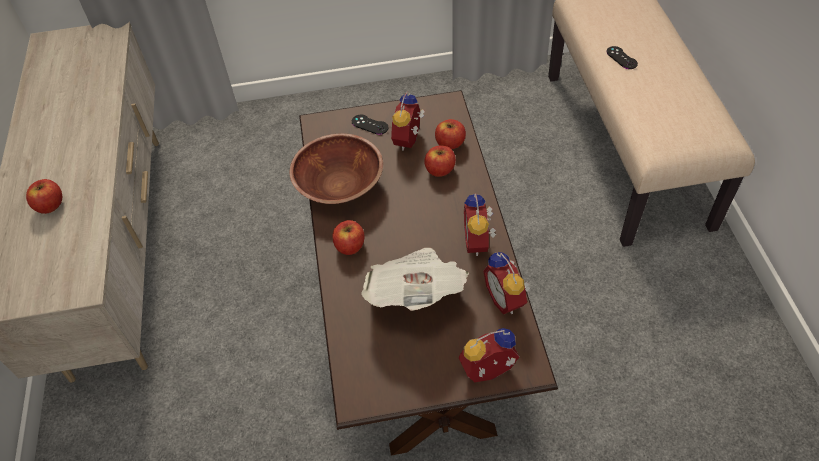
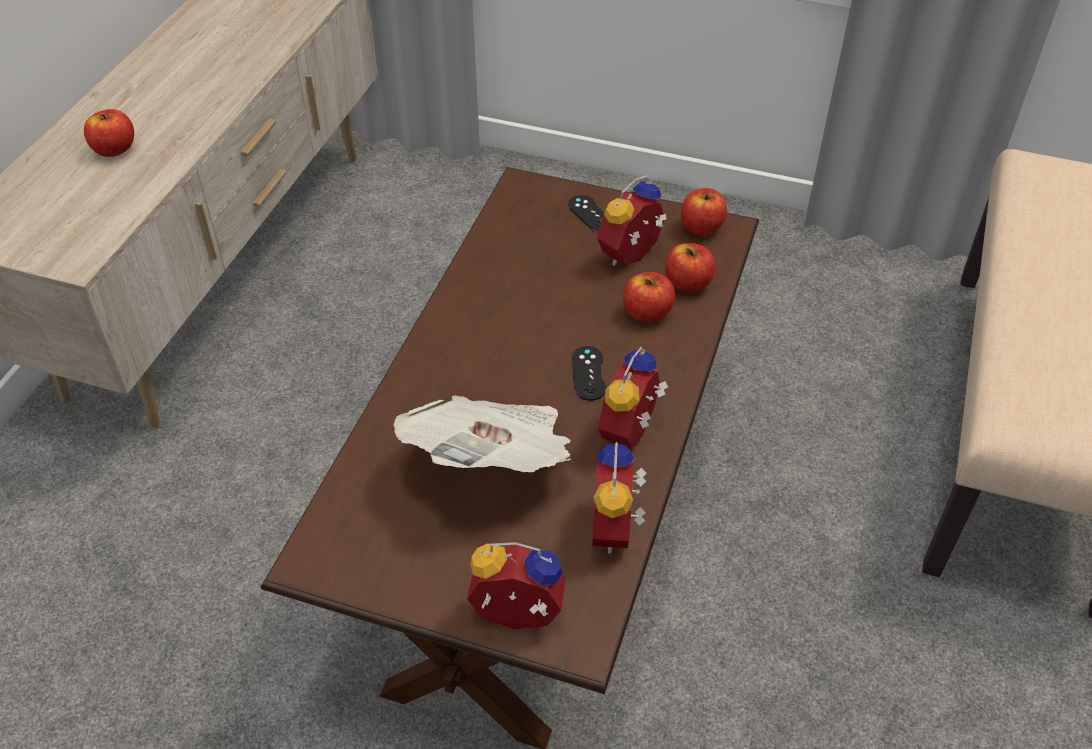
camera: 25 degrees right, 5 degrees down
brown bowl [290,134,383,204] -> none
apple [332,220,365,255] -> apple moved to [681,188,727,236]
black game controller [606,46,638,69] -> black game controller moved to [572,346,606,401]

